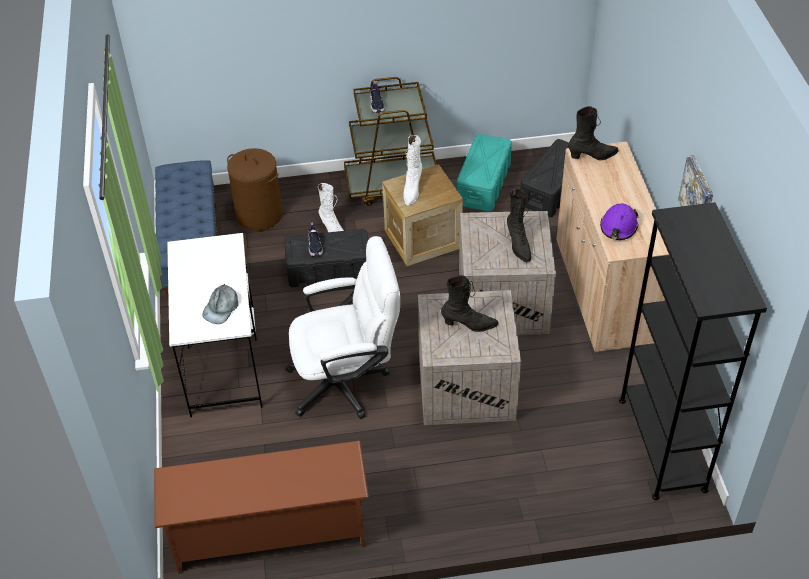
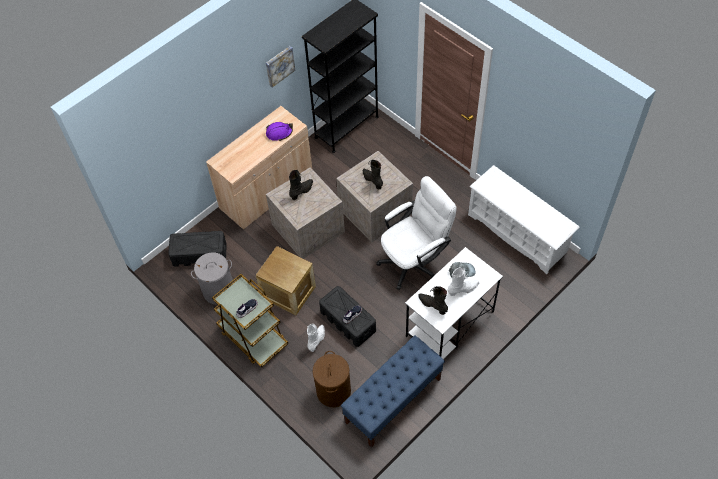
camera: 125 degrees left, 10 degrees up
brown shoe rack [154,441,369,574] -> white shoe rack [468,165,580,274]
white office chair [285,236,400,419] -> white office chair turned 105 degrees clockwise [376,176,457,290]
white boot [403,135,422,205] -> white boot moved to [447,267,479,296]
turquoise storage box [456,134,512,212] -> grey laundry basket [191,252,233,305]
black boot [568,106,619,160] -> black boot moved to [418,286,448,315]

